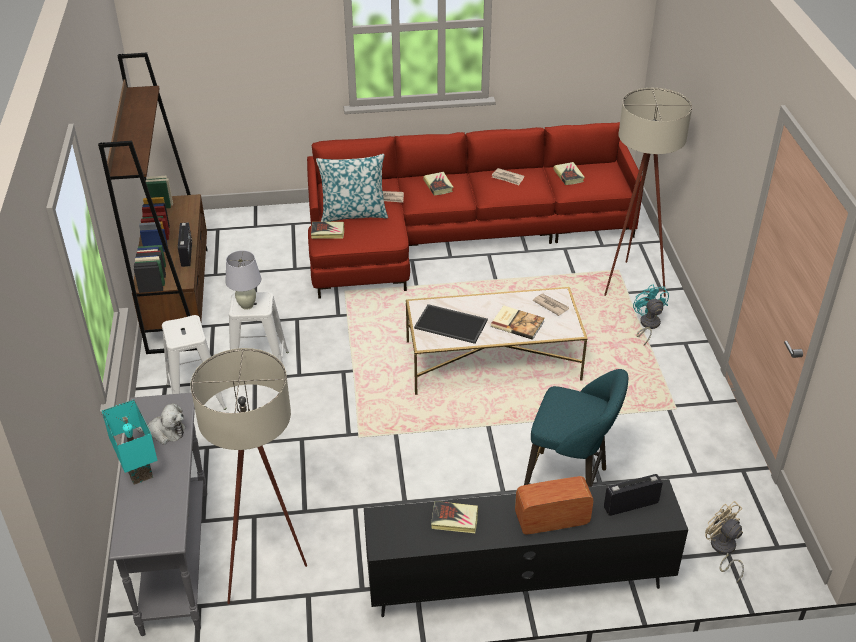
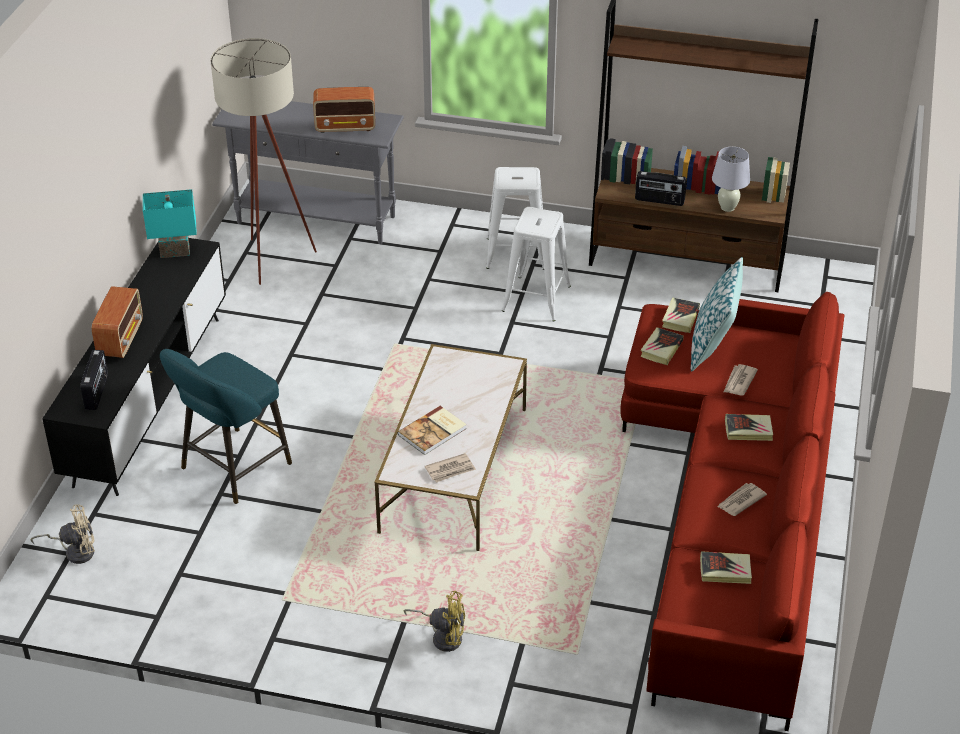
camera: 110 degrees right, 0 degrees up
turquoise table lamp [102,400,158,485] -> turquoise table lamp moved to [143,189,197,258]
plush toy [136,403,185,444] -> radio [313,87,375,133]
white table lamp [225,250,261,310] -> white table lamp moved to [712,147,750,212]
tray [414,304,488,344] -> none
book [431,501,478,533] -> book moved to [640,328,684,365]
beige floor lamp [604,88,692,297] -> none
turquoise fan [633,284,669,345] -> yellow fan [403,591,465,652]

